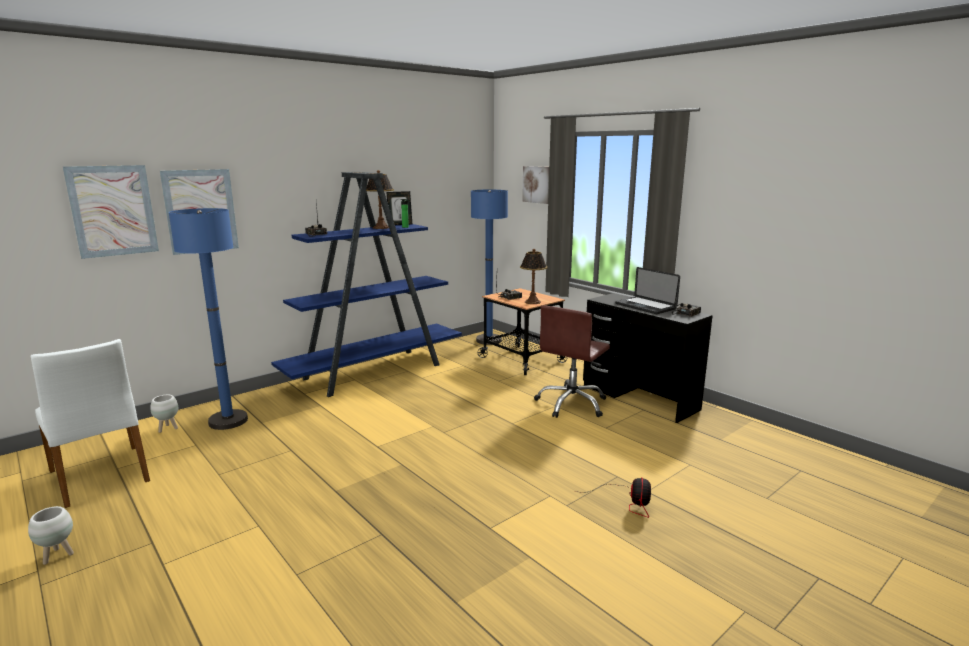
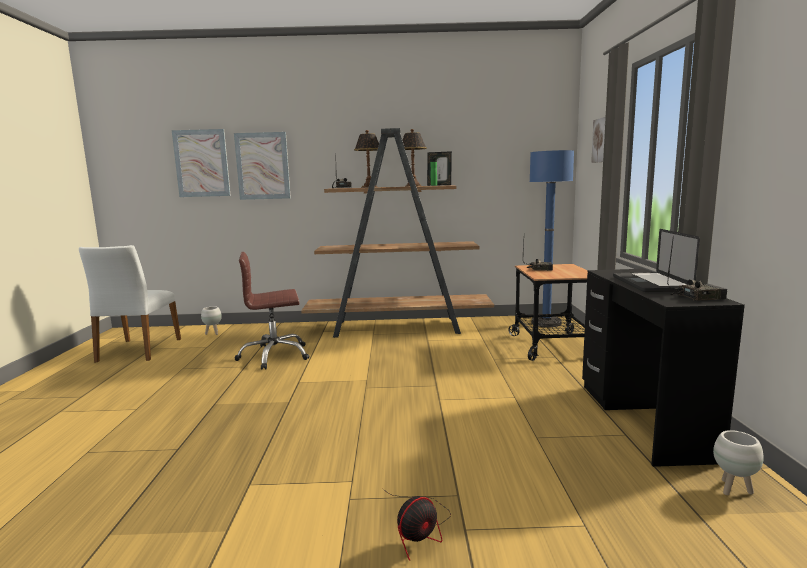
camera: 40 degrees right, 5 degrees down
white planter [28,506,74,565] -> white planter moved to [713,430,764,495]
blue floor lamp [169,208,248,430] -> none
blue bookcase [271,172,462,397] -> brown bookcase [301,128,494,338]
table lamp [520,249,548,304] -> table lamp moved to [354,130,379,188]
brown office chair [534,305,610,418] -> brown office chair moved to [235,252,309,369]

